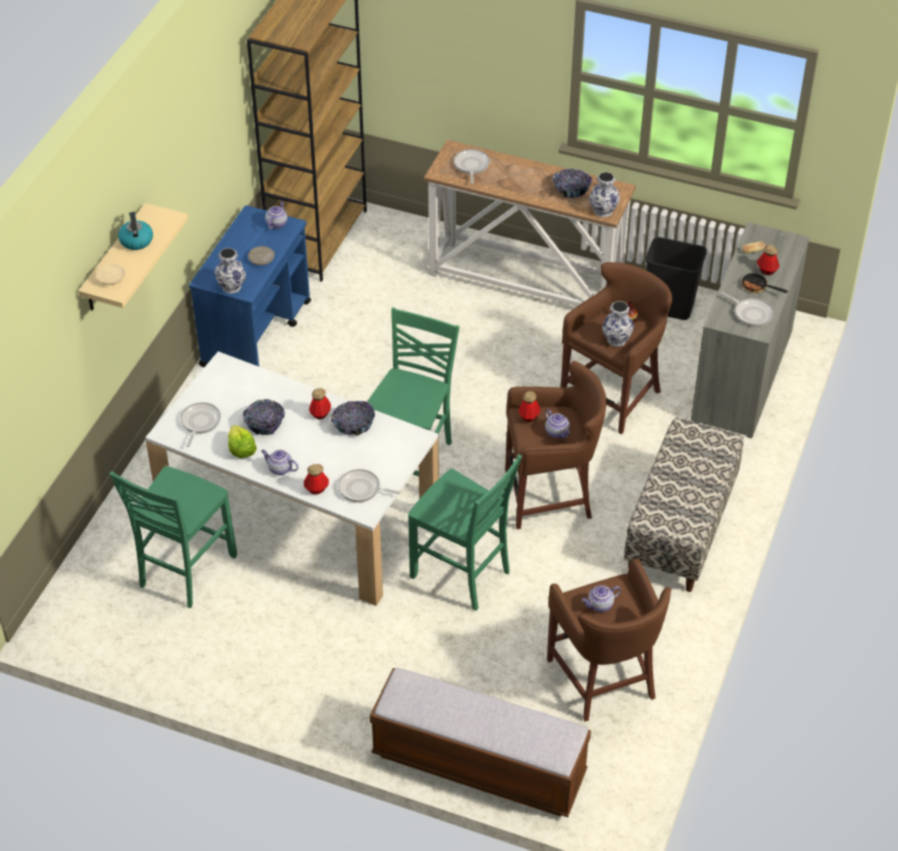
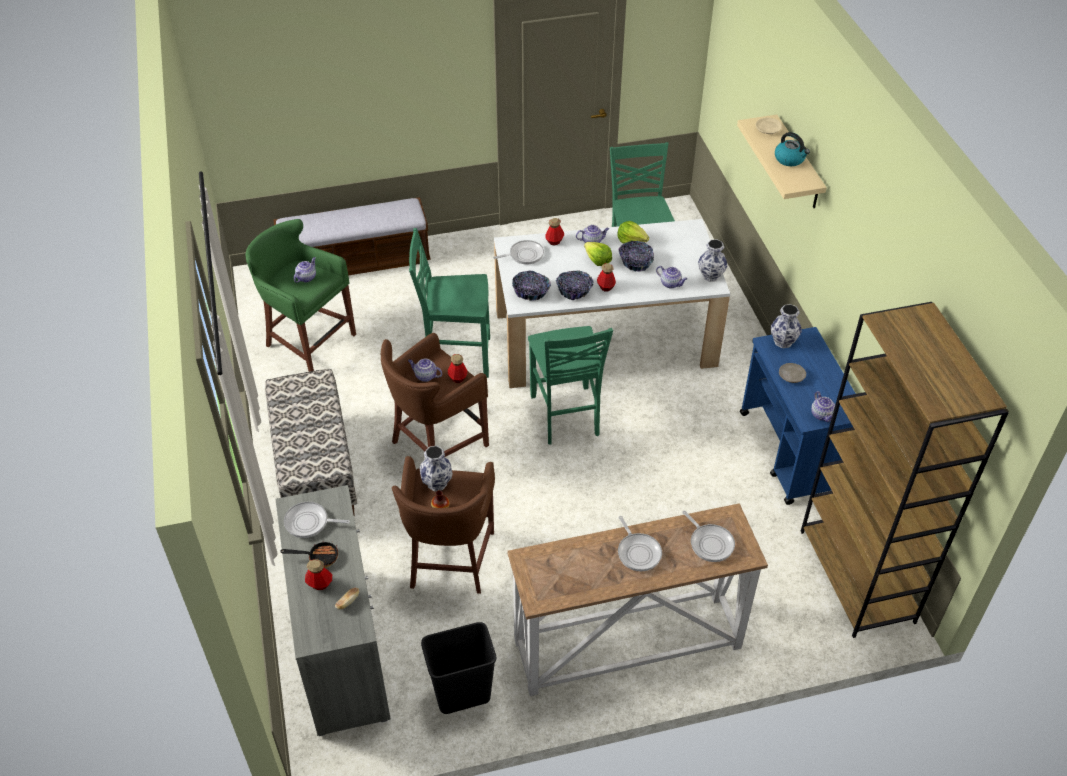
camera: 145 degrees right, 0 degrees up
frying pan [180,402,221,447] -> frying pan moved to [618,516,662,571]
brown stool [547,558,671,722] -> green stool [246,219,356,372]
bowl [552,169,592,198] -> bowl moved to [512,270,551,301]
vase [589,172,620,218] -> vase moved to [698,239,727,282]
none -> lettuce [584,242,612,266]
none -> teapot [656,266,687,288]

